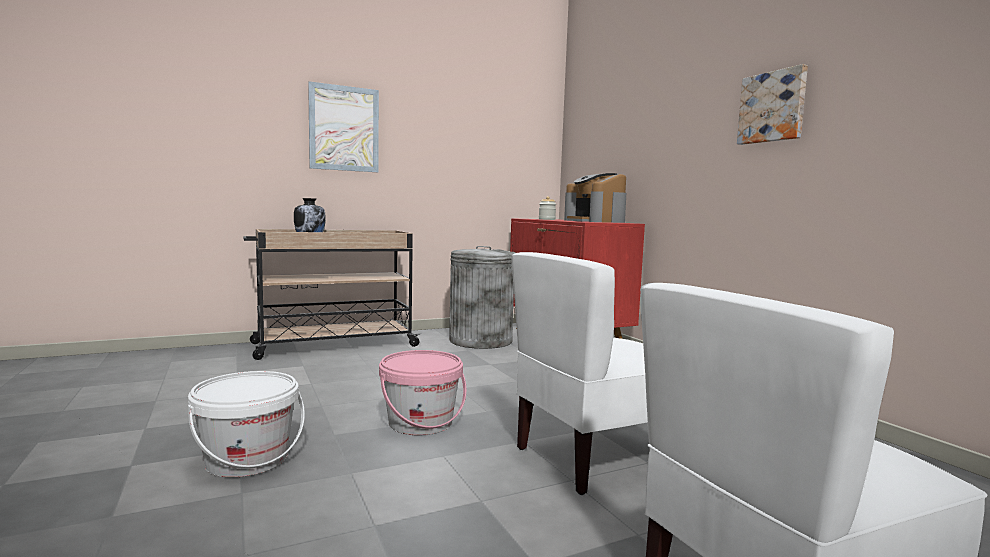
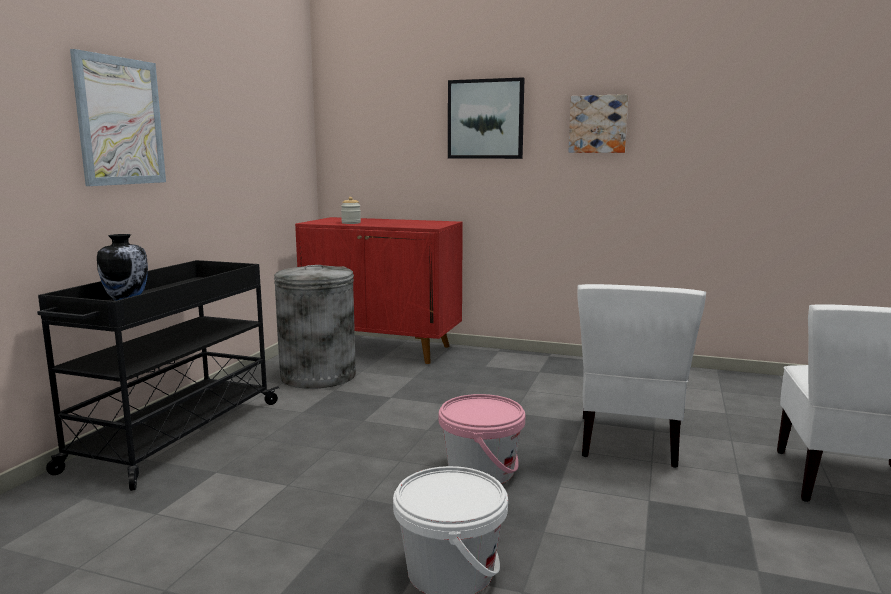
camera: 45 degrees left, 5 degrees up
beige cart [243,229,421,360] -> black cart [37,260,279,491]
coffee machine [564,173,626,223] -> none
none -> picture [448,77,524,159]

